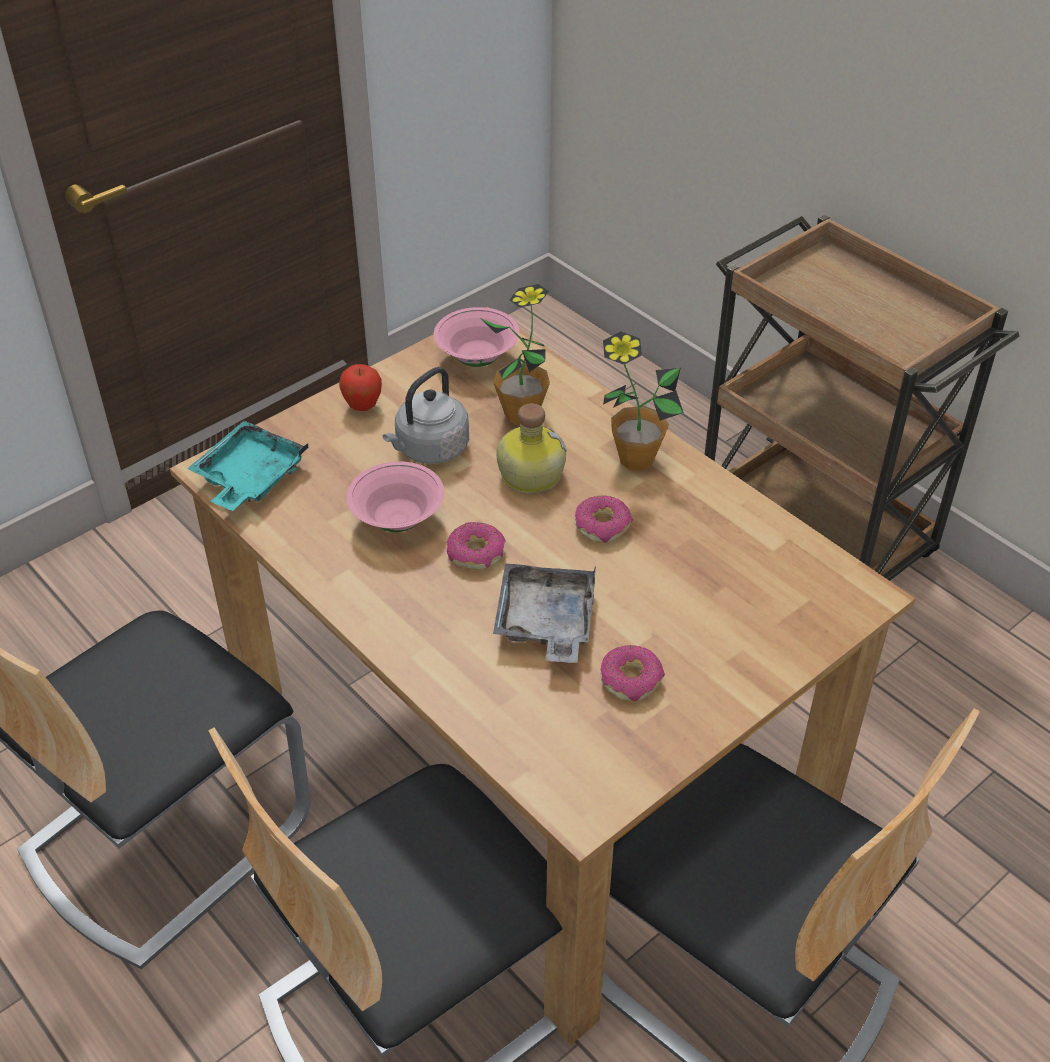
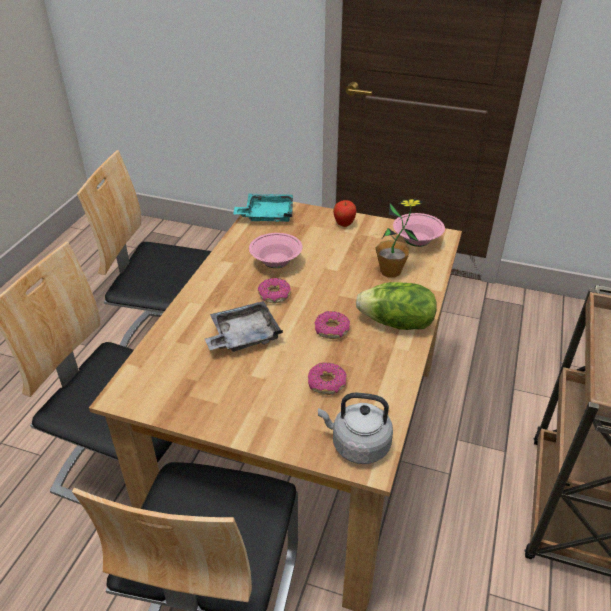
camera: 60 degrees right, 5 degrees down
grey kettle [383,367,469,464] -> grey kettle moved to [318,393,393,464]
bottle [496,403,567,494] -> none
donut [600,645,665,702] -> donut moved to [308,363,347,395]
potted plant [603,331,684,471] -> lettuce [356,282,437,330]

